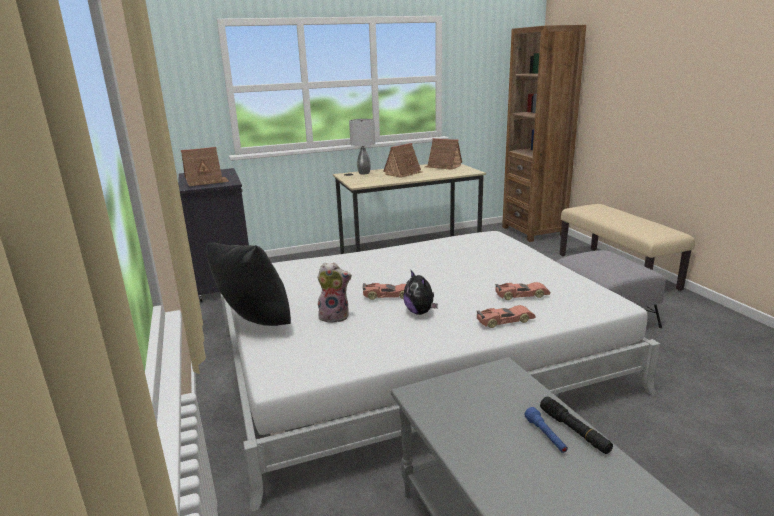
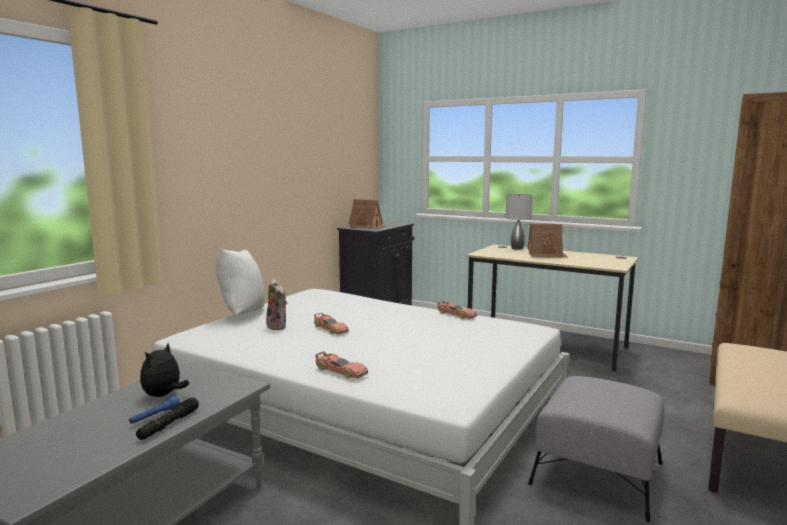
camera: 50 degrees right, 10 degrees down
black pillow [206,243,291,326] -> white pillow [216,249,265,315]
plush toy [404,270,438,315] -> plush toy moved to [140,343,189,397]
toy house [425,138,462,170] -> none
toy car [495,282,550,300] -> toy car moved to [438,301,477,319]

